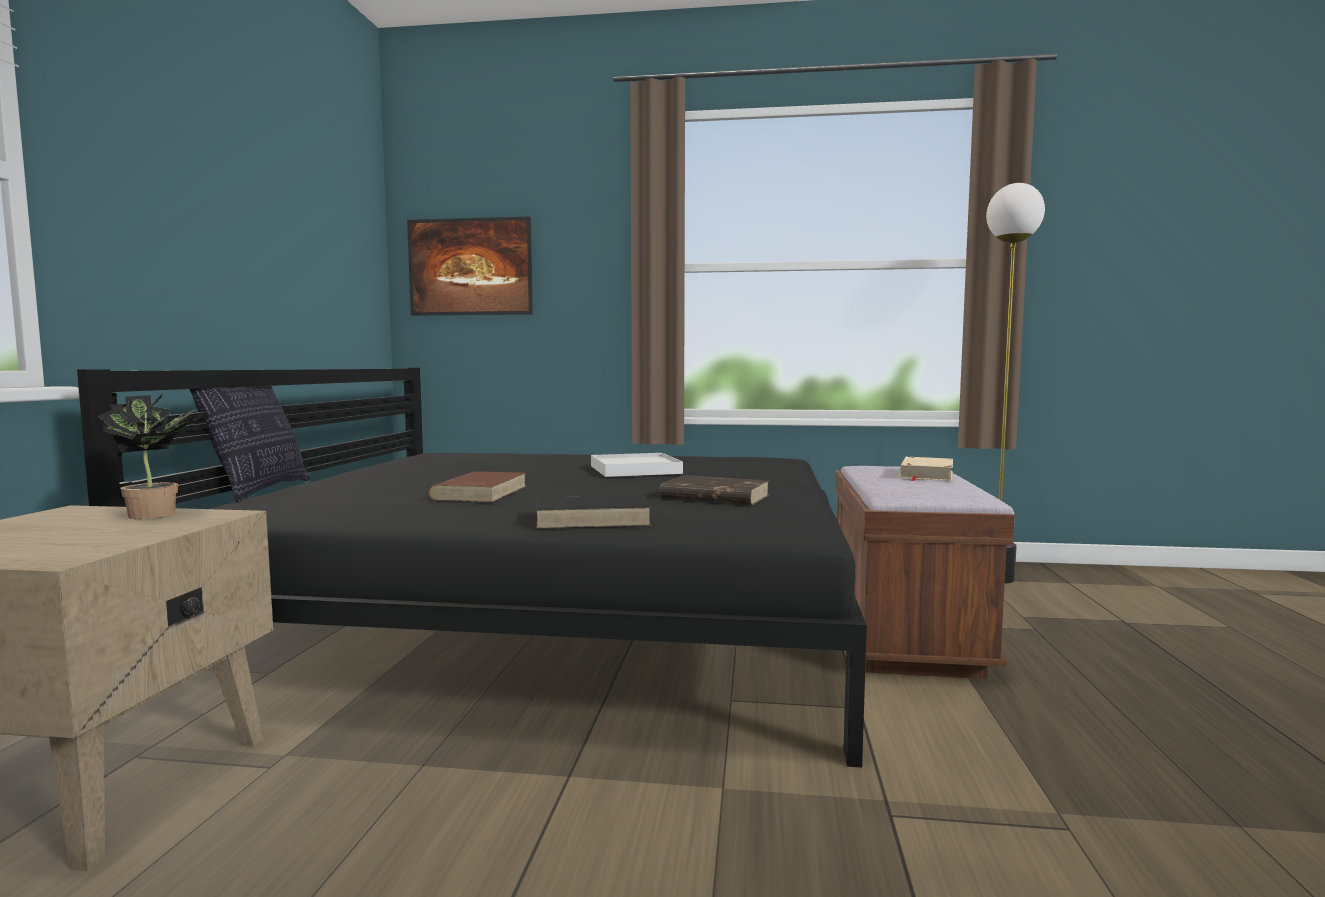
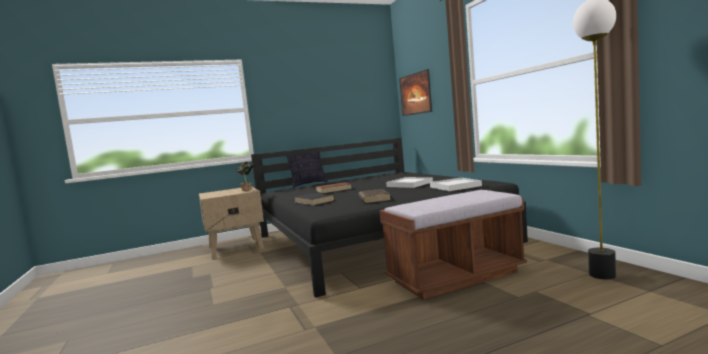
camera: 60 degrees right, 0 degrees up
beige book [899,456,953,481] -> none
none -> white tray [430,177,482,191]

